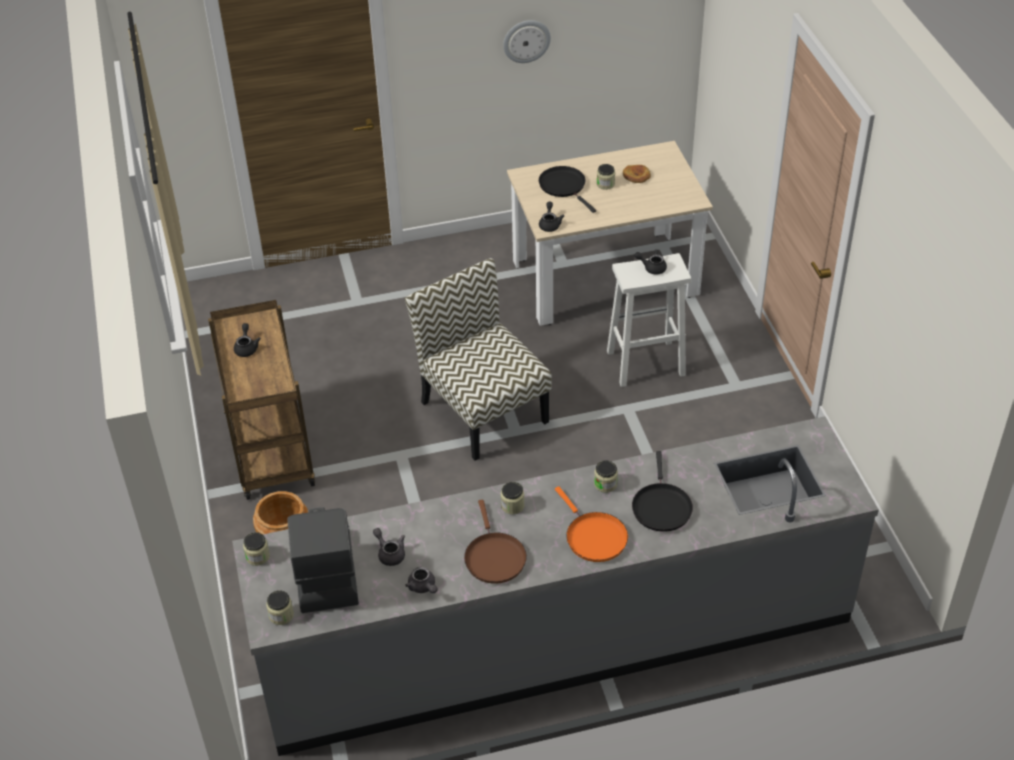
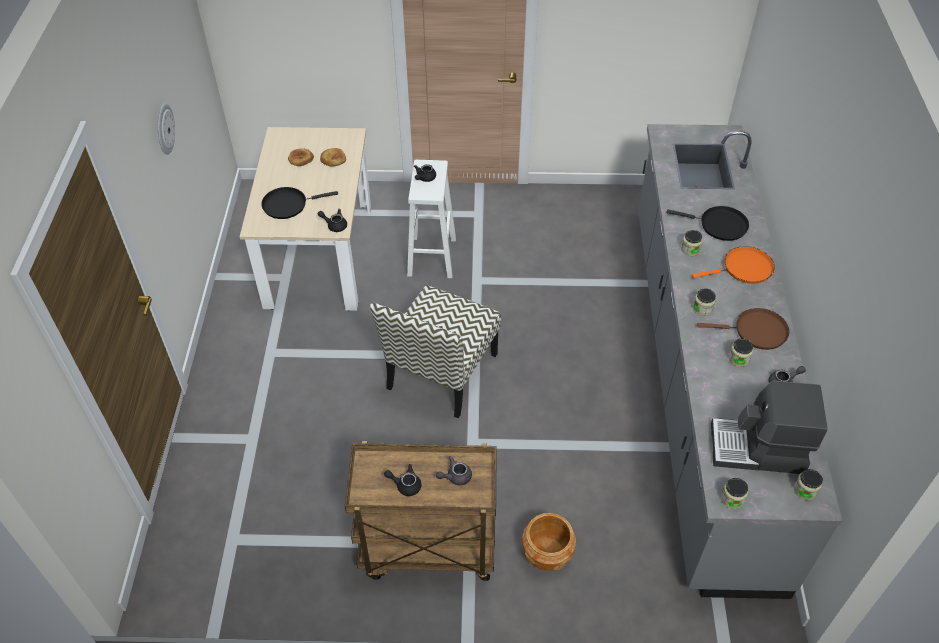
camera: 75 degrees left, 5 degrees up
grey teapot [373,528,405,566] -> grey teapot moved to [436,456,472,486]
chair [405,258,552,461] -> chair turned 45 degrees counterclockwise [370,285,501,418]
jar [597,164,615,190] -> jar moved to [729,338,753,367]
none -> bread [320,148,346,166]

